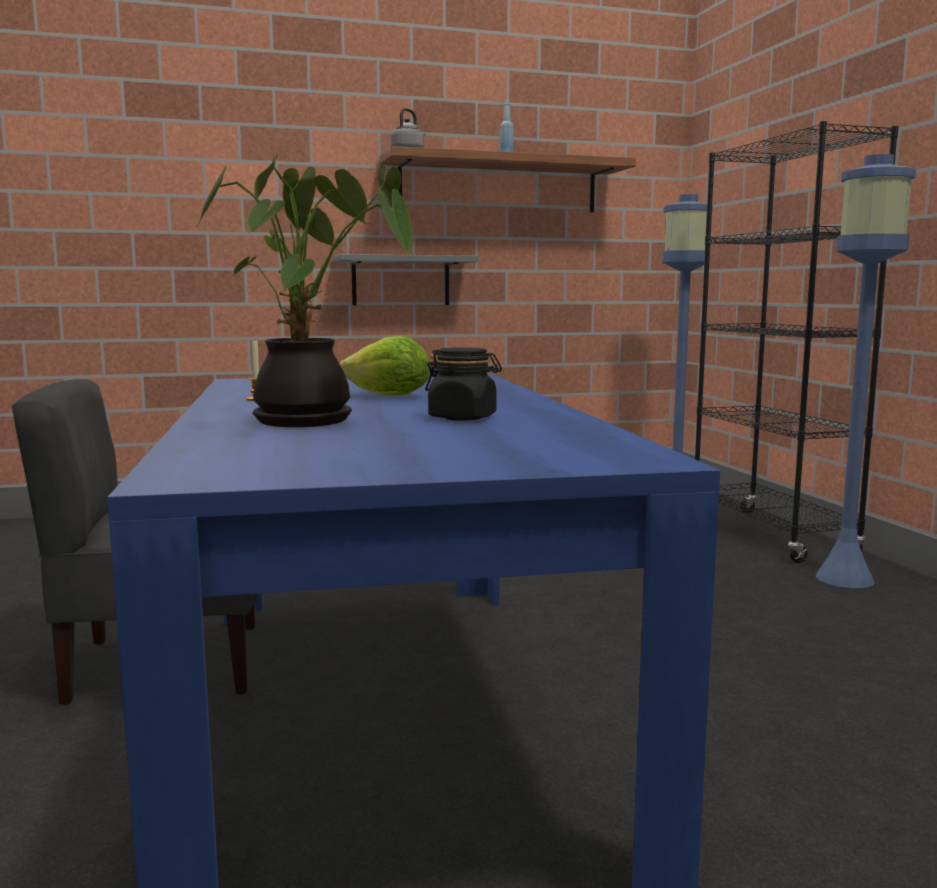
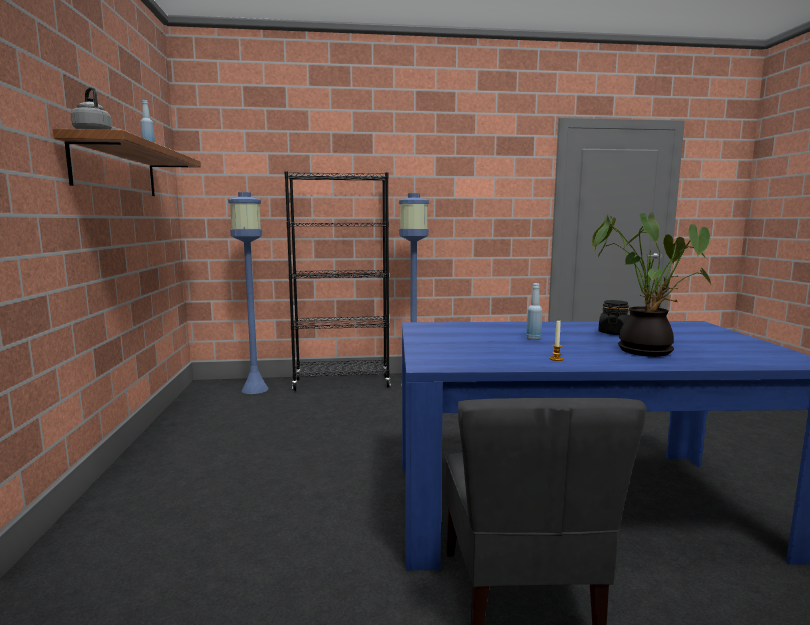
camera: 80 degrees left, 0 degrees up
grey shelf [333,254,479,305] -> none
lettuce [340,336,430,396] -> blue bottle [526,283,542,340]

